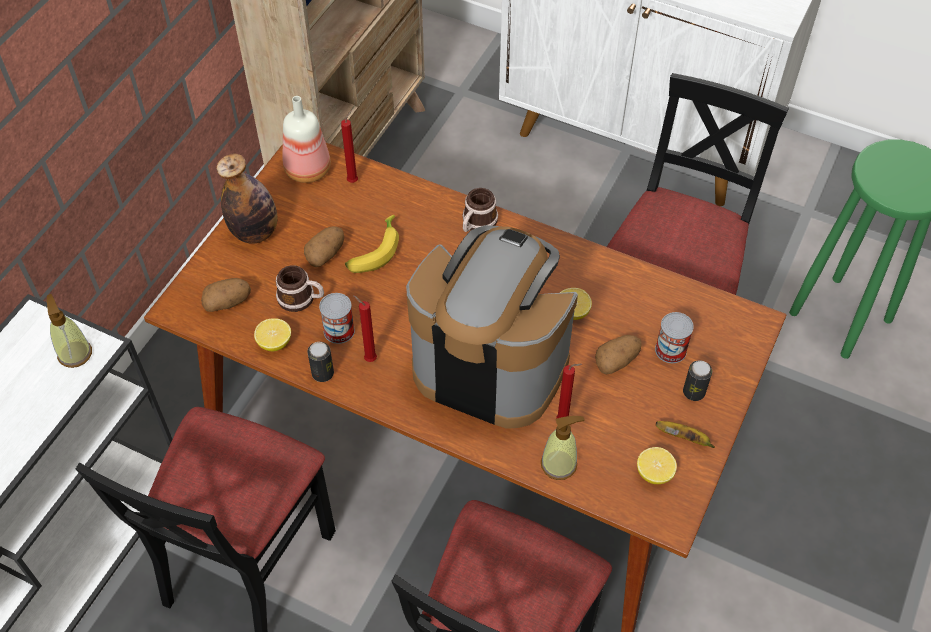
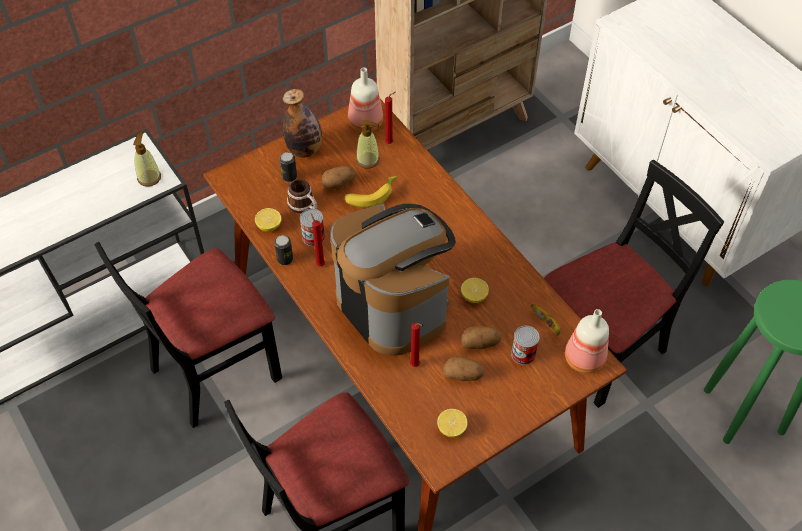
camera: 30 degrees right, 0 degrees up
potato [201,278,251,312] -> potato moved to [443,357,484,381]
mug [462,188,498,232] -> none
soap dispenser [541,416,585,480] -> soap dispenser moved to [356,120,380,169]
banana [656,421,715,448] -> banana moved to [531,304,561,336]
can [683,360,712,401] -> can moved to [279,152,297,182]
none -> bottle [565,309,609,373]

